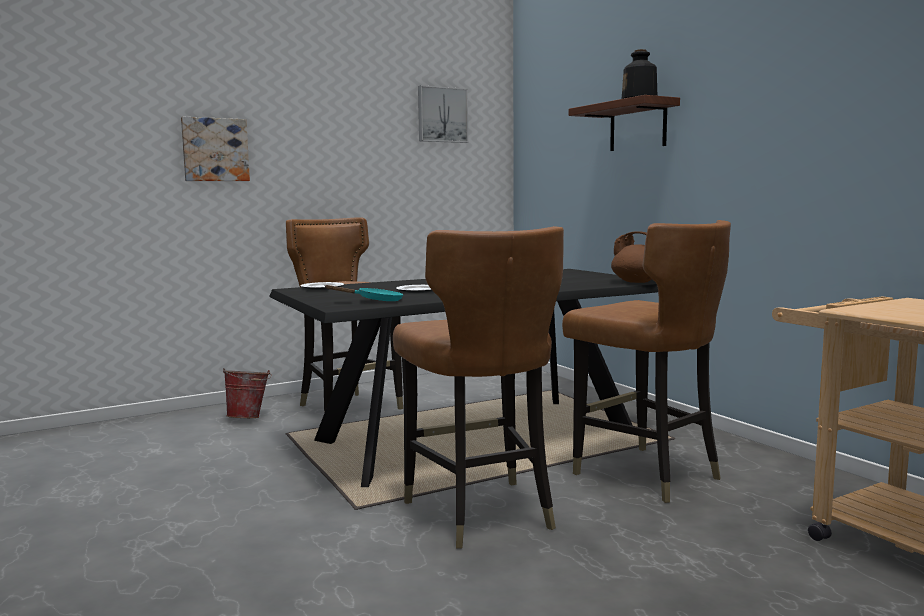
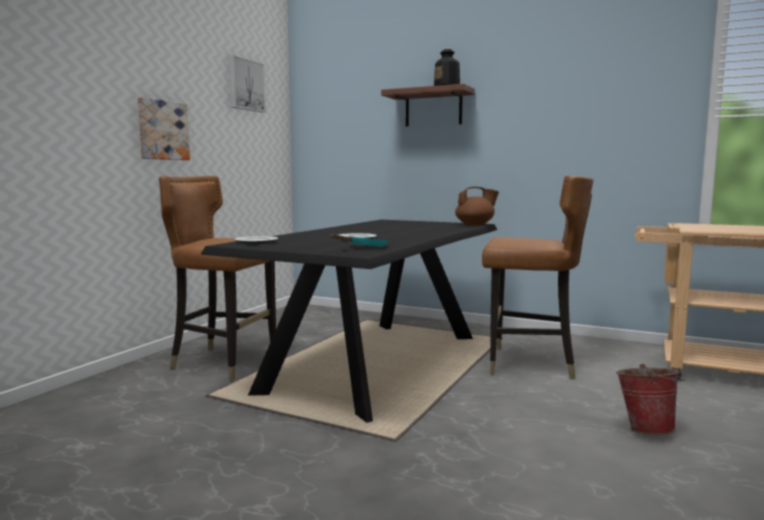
camera: 35 degrees left, 0 degrees up
picture [181,117,250,181] -> picture moved to [138,97,190,160]
bucket [223,368,272,418] -> bucket moved to [616,364,685,435]
brown chair [393,226,564,549] -> none

